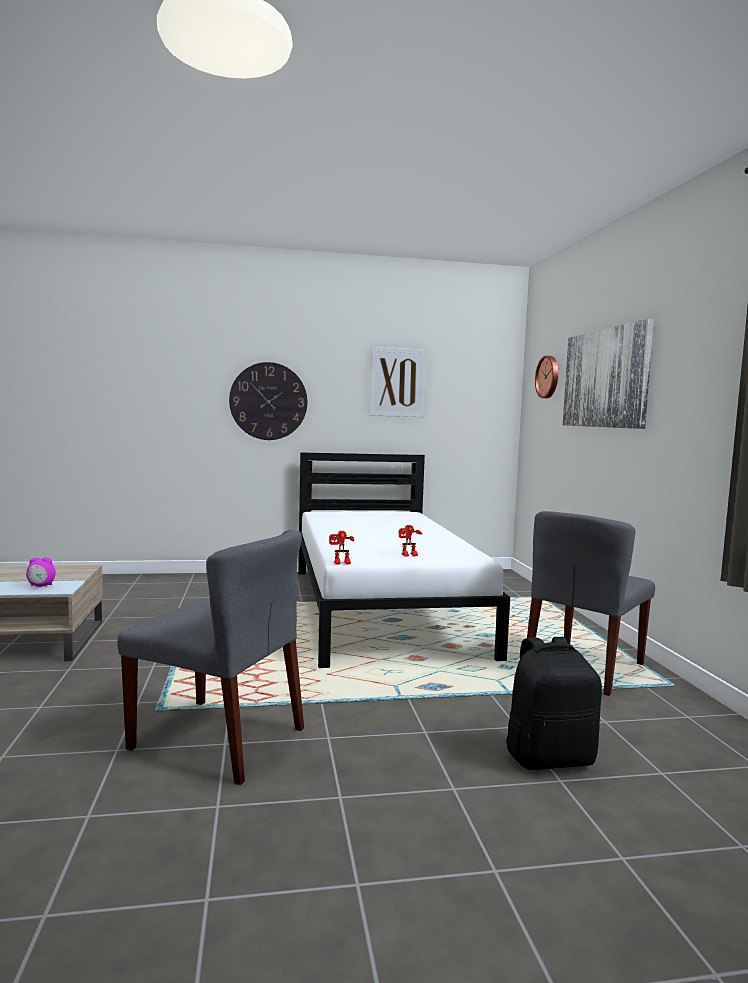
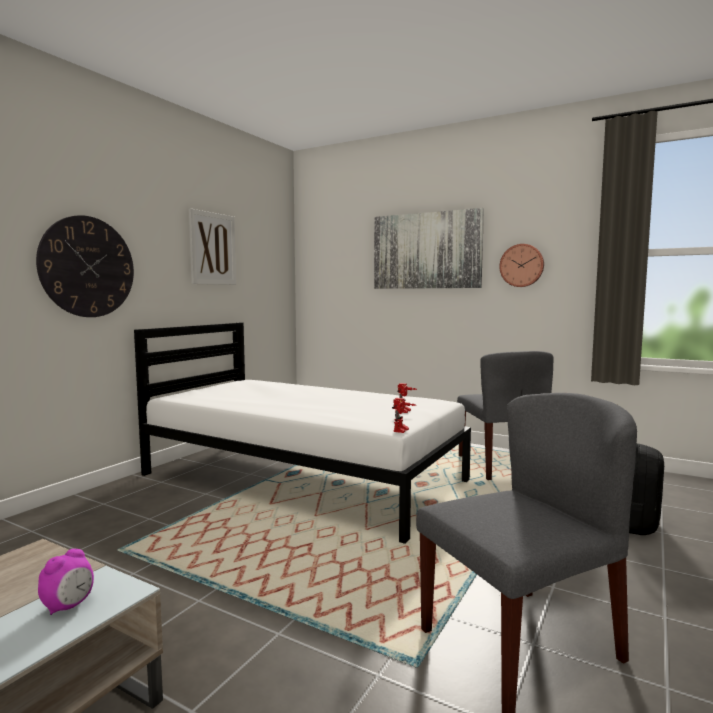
camera: 50 degrees left, 0 degrees up
wall clock [535,356,558,398] -> wall clock moved to [499,244,544,287]

